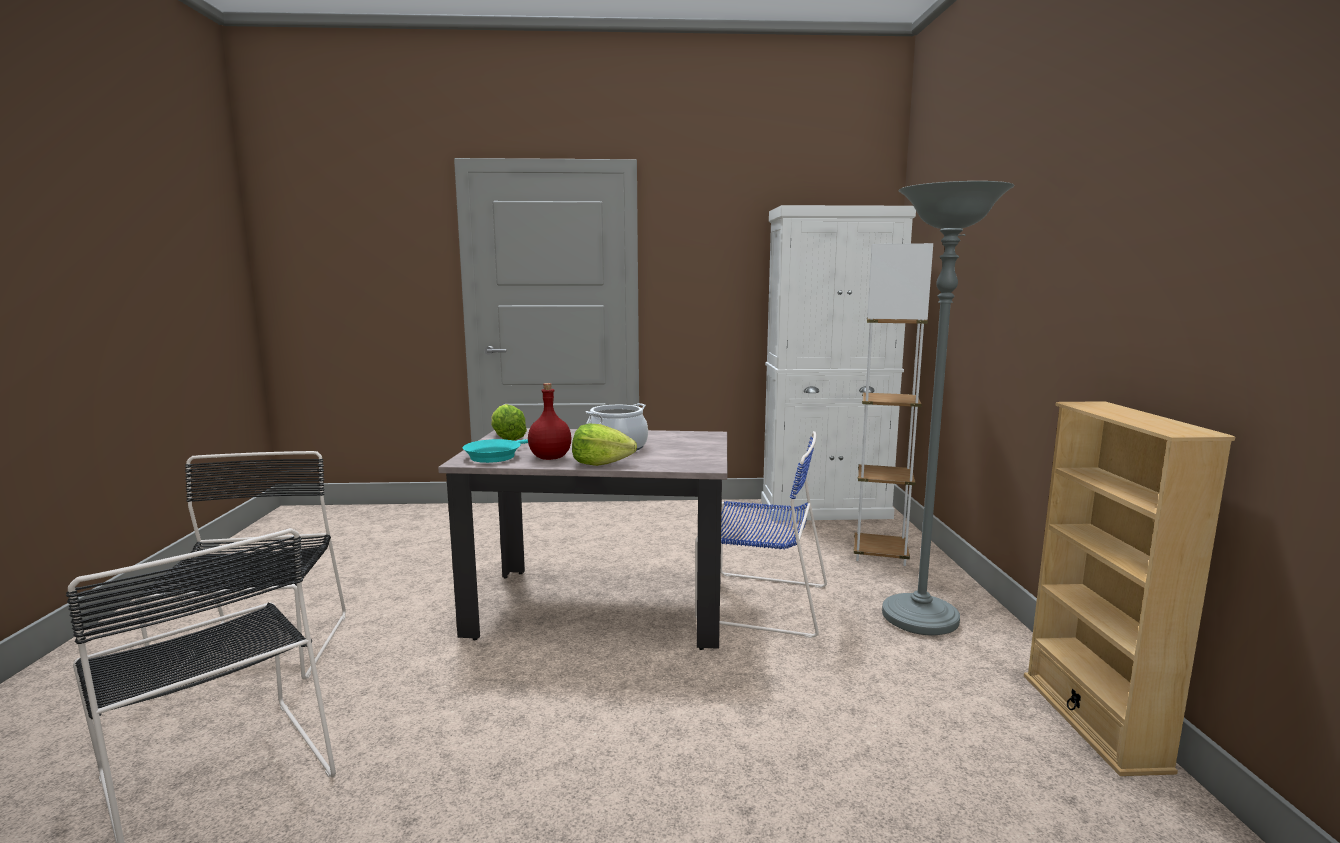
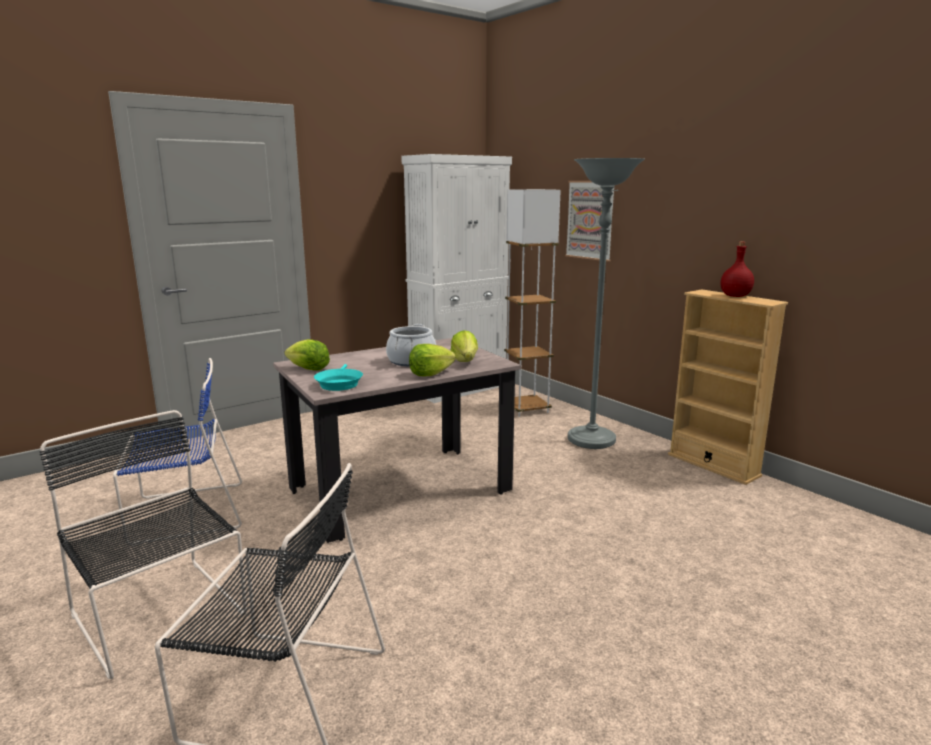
camera: 35 degrees left, 5 degrees up
red bottle [528,383,571,460] -> red bottle moved to [721,242,754,297]
blue chair [695,431,827,638] -> blue chair moved to [113,358,242,546]
none -> lettuce [450,330,478,362]
none -> picture [565,181,614,261]

